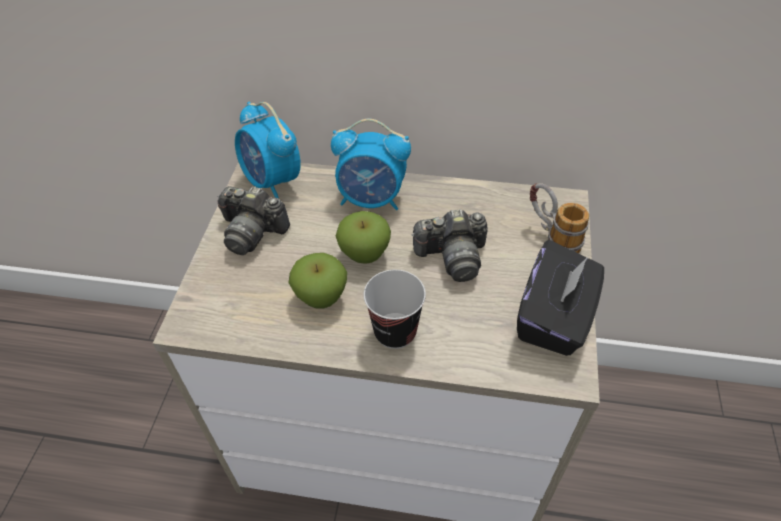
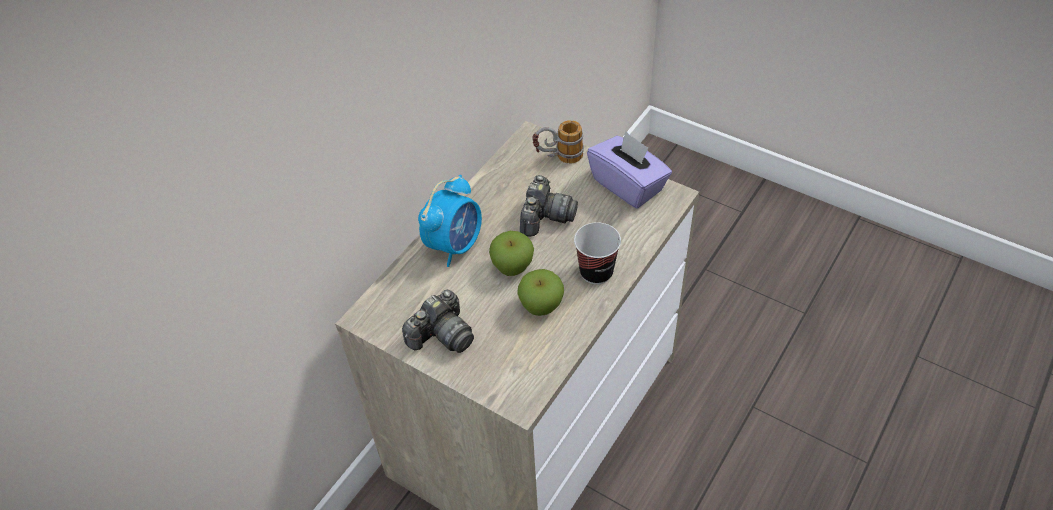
camera: 65 degrees left, 0 degrees up
alarm clock [235,102,301,199] -> none
black tissue box [517,240,604,356] -> purple tissue box [587,131,672,208]

